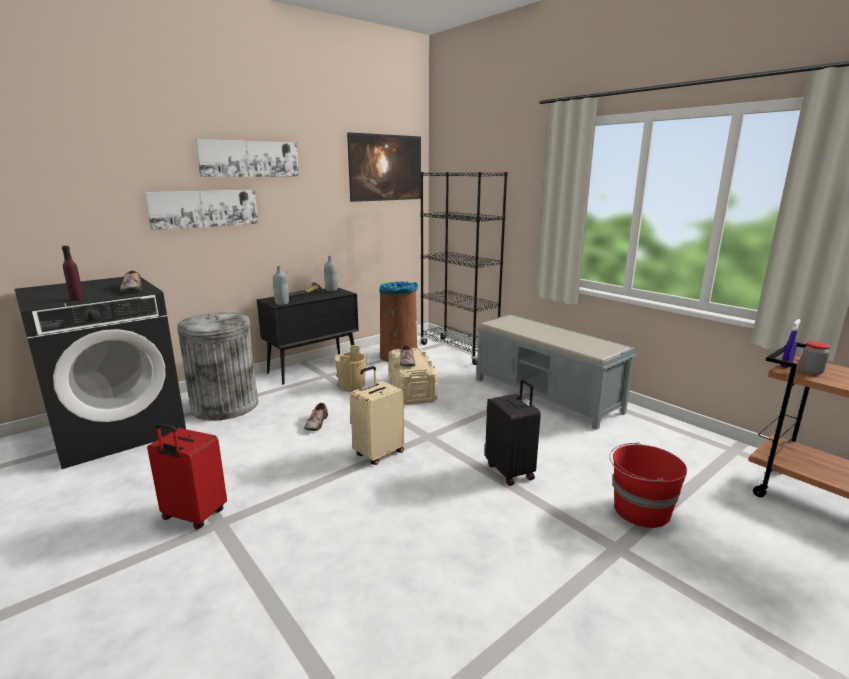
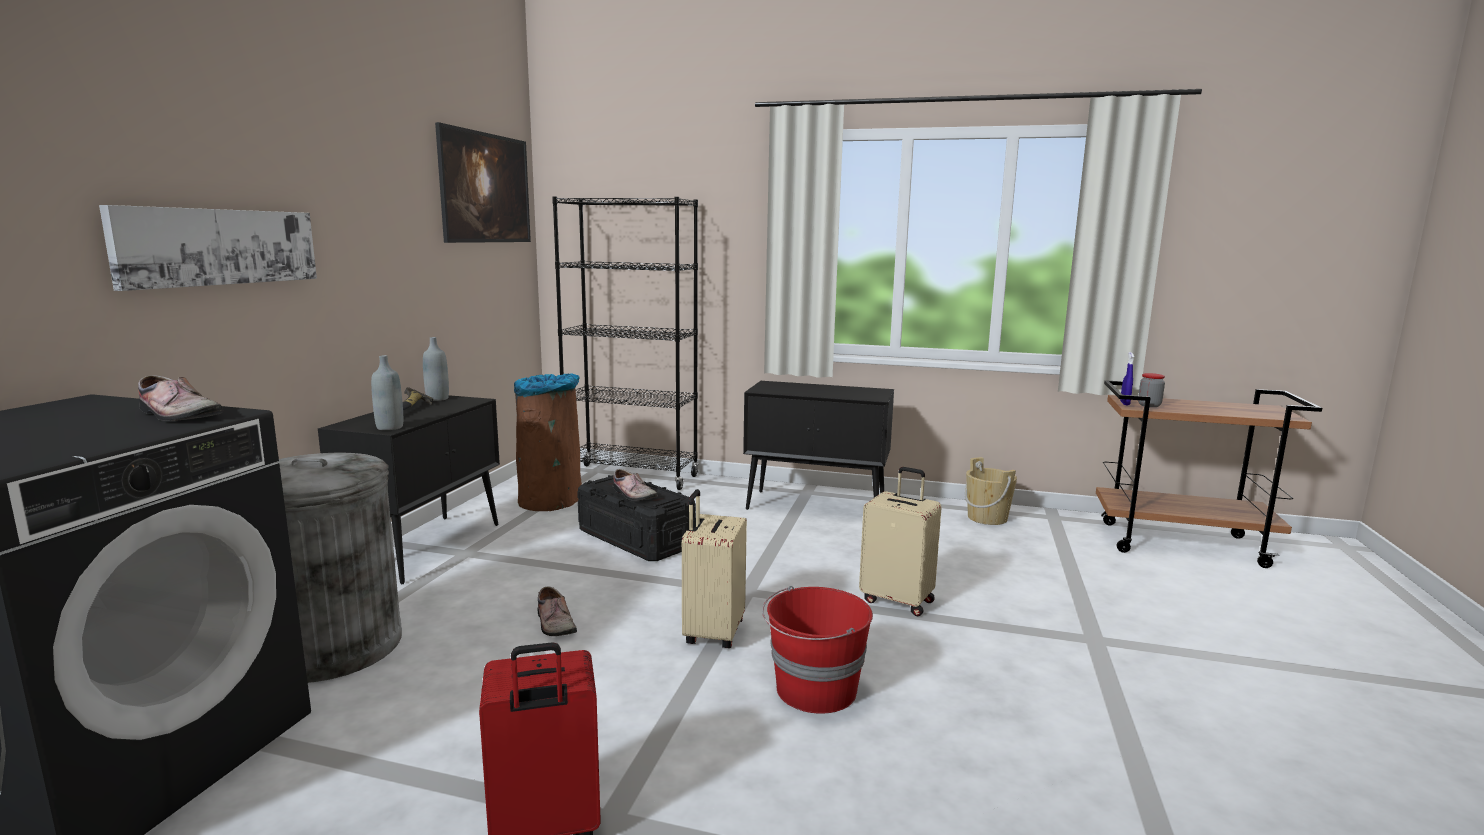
camera: 35 degrees left, 5 degrees down
purple bottle [62,246,84,301] -> none
picture [195,139,299,177] -> none
beige bucket [334,345,367,390] -> beige bucket moved to [965,457,1017,525]
beige storage box [388,348,438,405] -> black storage box [577,475,696,561]
grey bench [477,314,636,430] -> black cabinet [743,381,894,510]
black suitcase [485,379,541,486] -> beige suitcase [859,467,942,616]
red bucket [609,442,687,528] -> red bucket moved to [762,586,873,714]

